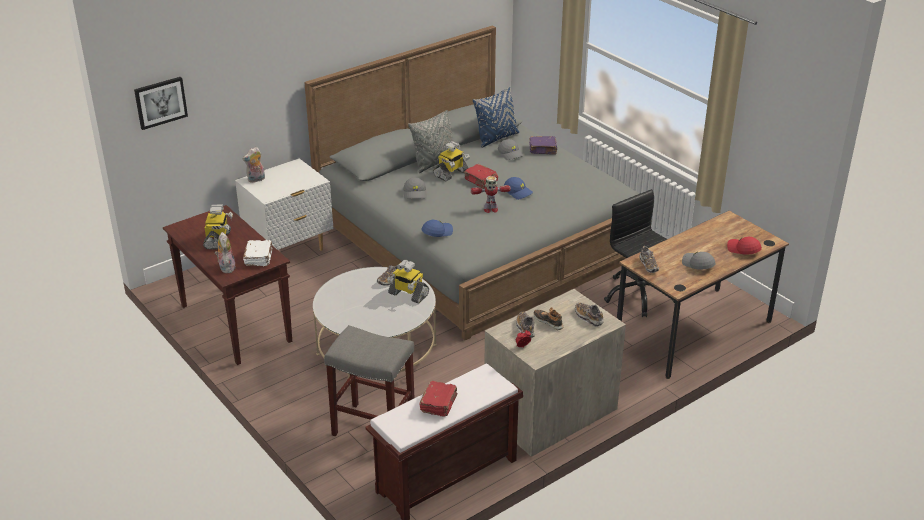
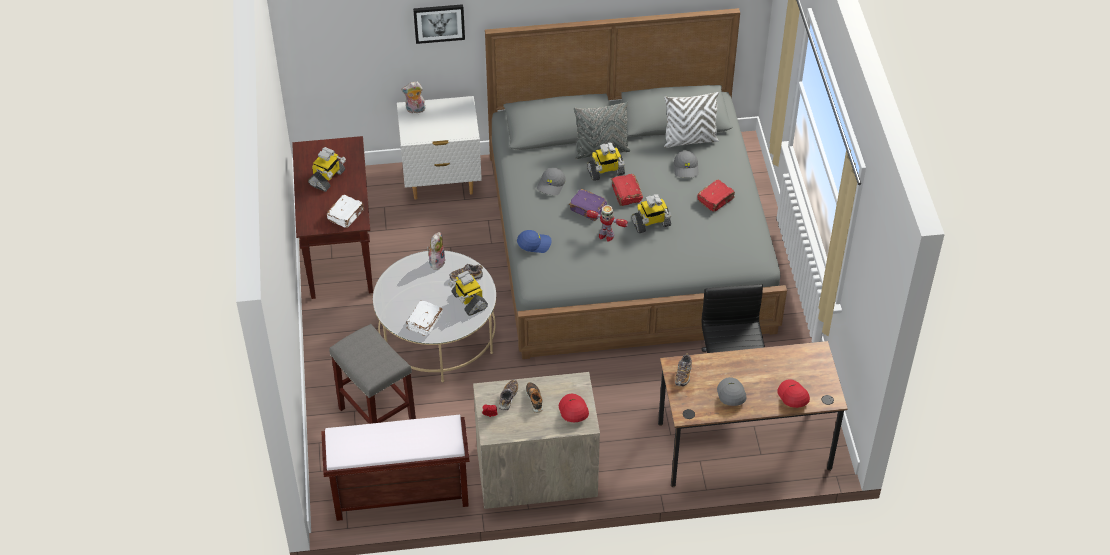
camera: 30 degrees right, 15 degrees up
picture [134,77,188,130] -> picture moved to [413,4,465,44]
plush toy [215,232,235,274] -> plush toy moved to [427,232,446,270]
red book [419,381,457,417] -> red book moved to [697,180,735,212]
blue pillow [473,87,519,148] -> white pillow [664,92,719,148]
blue cap [504,177,533,200] -> toy robot [631,194,671,234]
purple book [529,136,558,155] -> purple book moved to [569,189,607,221]
shoe [575,303,604,327] -> red cap [559,394,589,422]
none -> white book [406,300,443,336]

